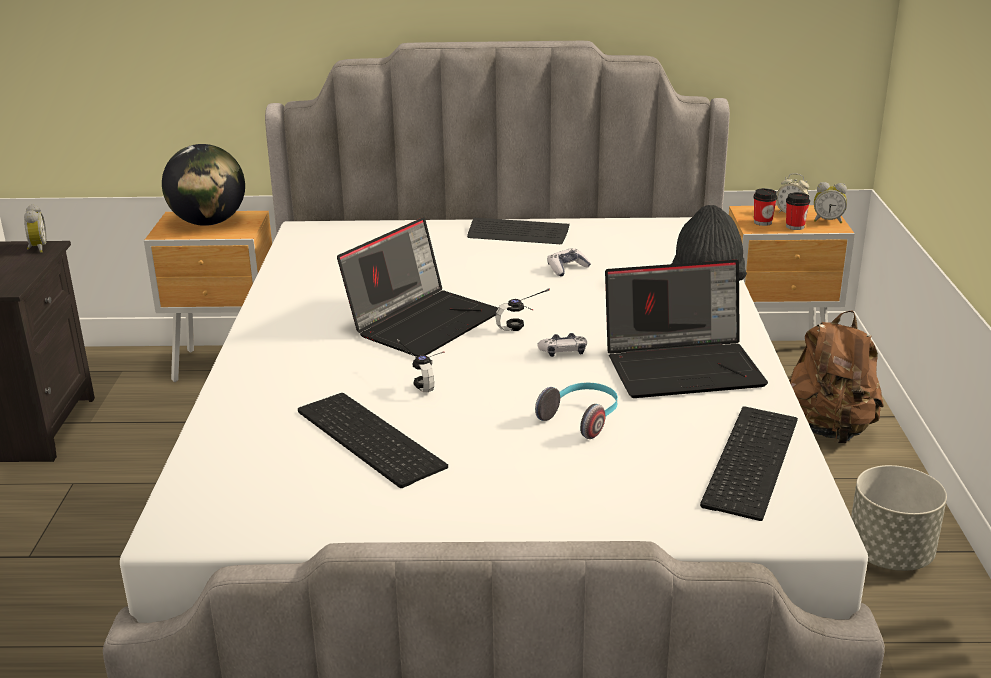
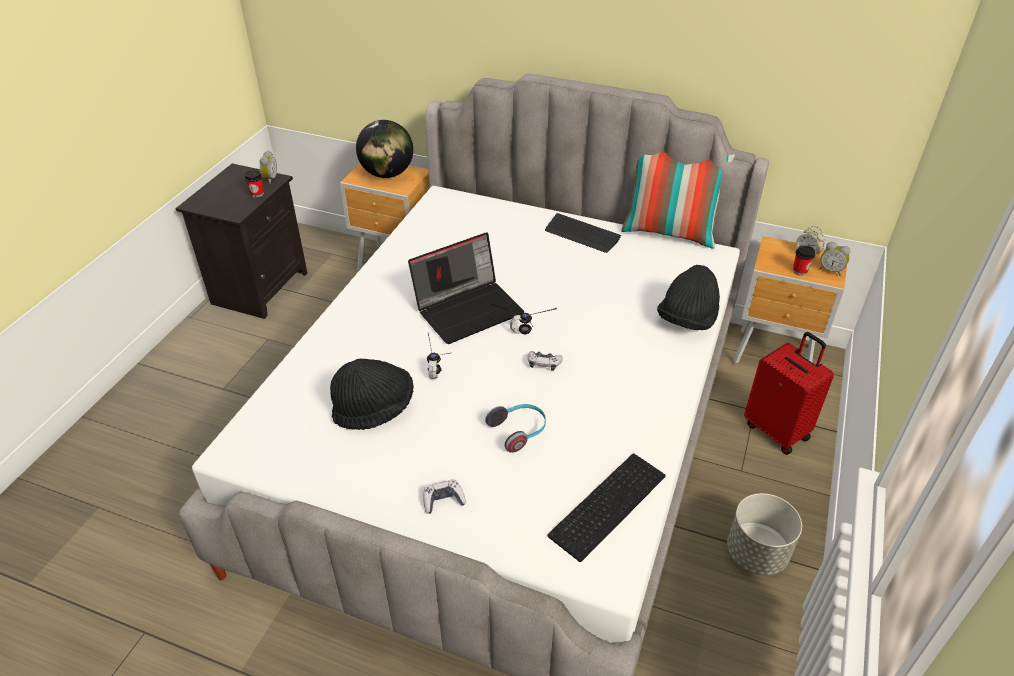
camera: 20 degrees right, 15 degrees up
keyboard [298,393,448,488] -> black hat [330,359,414,430]
game controller [547,248,591,276] -> game controller moved to [423,480,466,514]
laptop [605,260,768,398] -> none
cup [753,188,777,226] -> cup moved to [245,170,264,198]
brown backpack [789,310,884,443] -> red suitcase [744,332,834,455]
none -> pillow [621,152,735,249]

